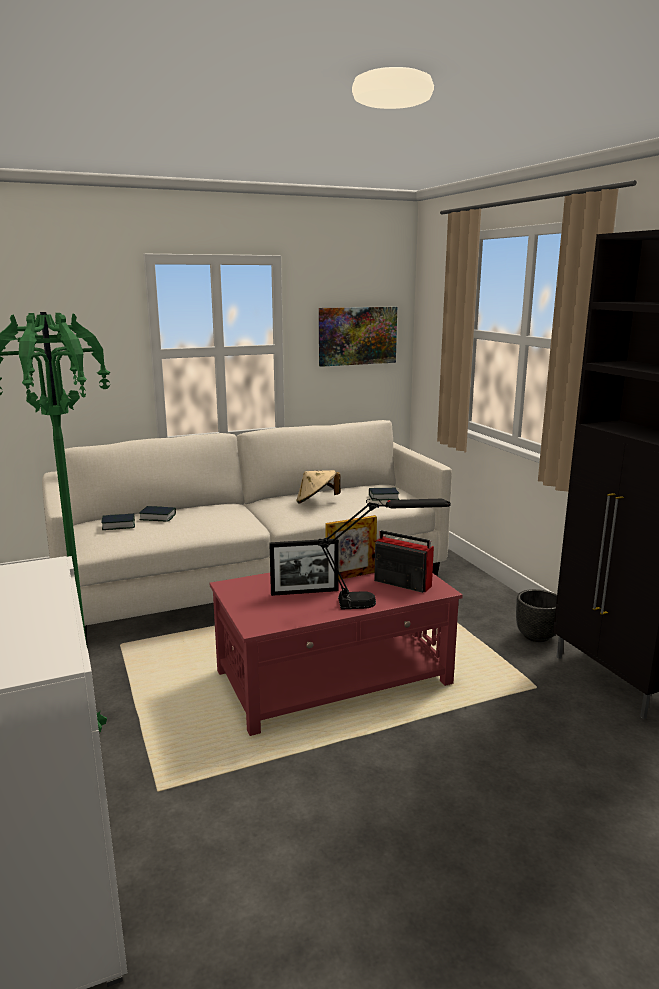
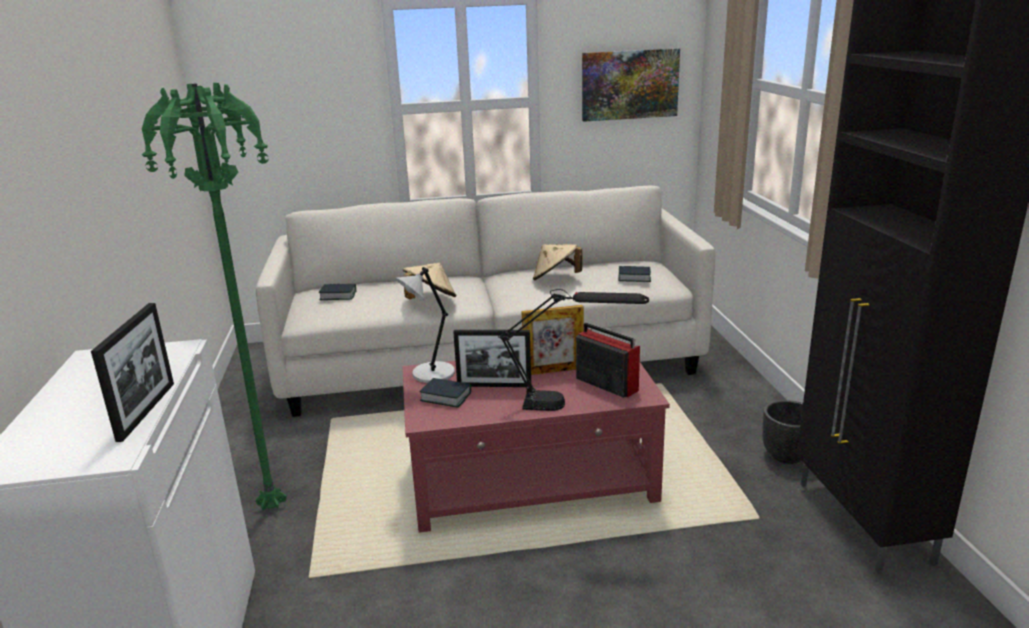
camera: 15 degrees right, 5 degrees up
book [139,506,176,522] -> book moved to [419,378,471,408]
none -> picture frame [91,303,174,442]
none -> grey table lamp [395,267,455,383]
none -> beige hat [402,263,456,299]

